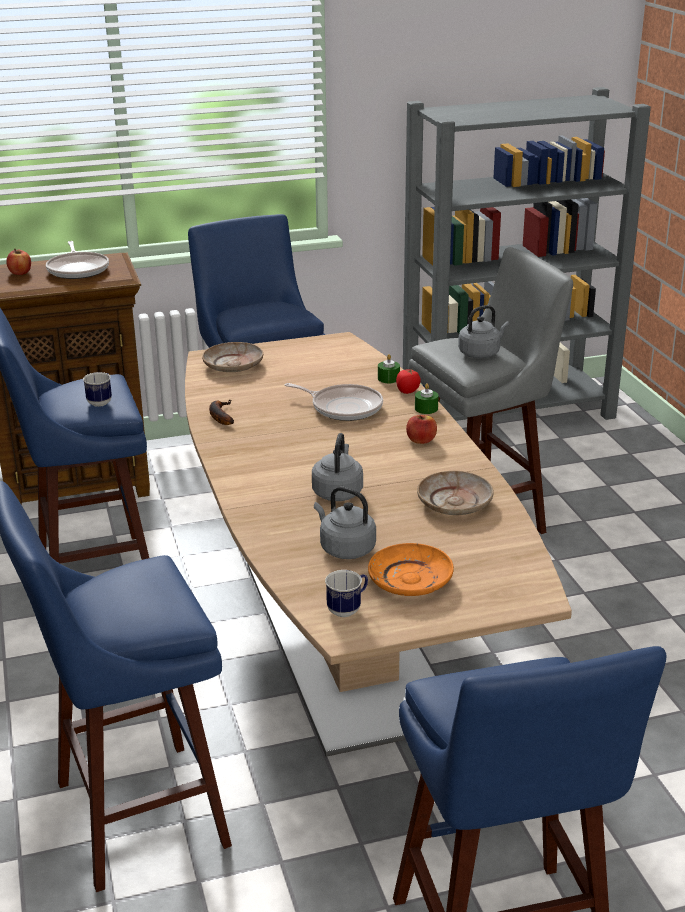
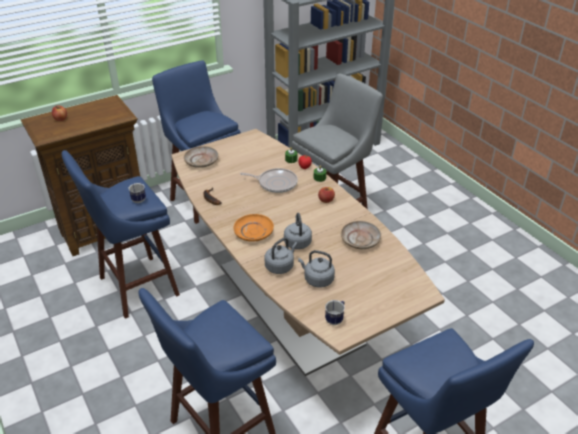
camera: 15 degrees left, 10 degrees up
frying pan [46,241,109,279] -> none
orange plate [368,543,454,596] -> orange plate moved to [234,214,274,242]
grey kettle [458,305,509,358] -> grey kettle moved to [264,237,298,274]

